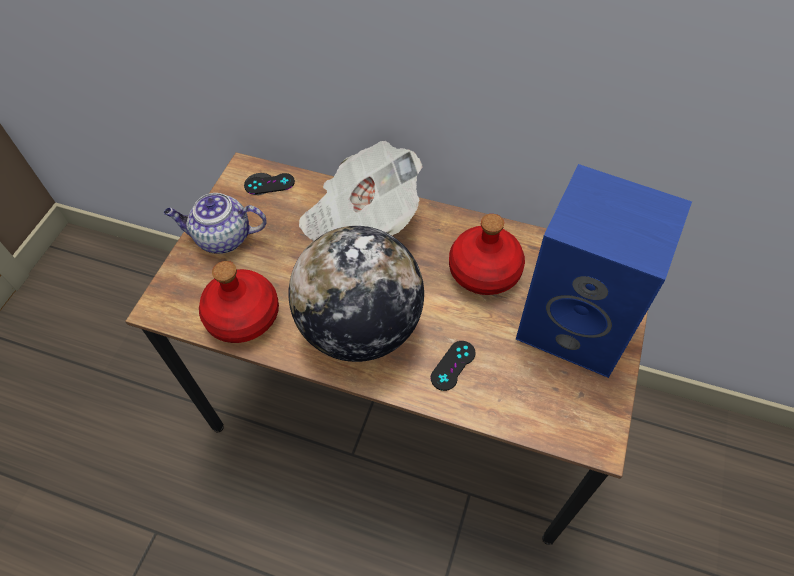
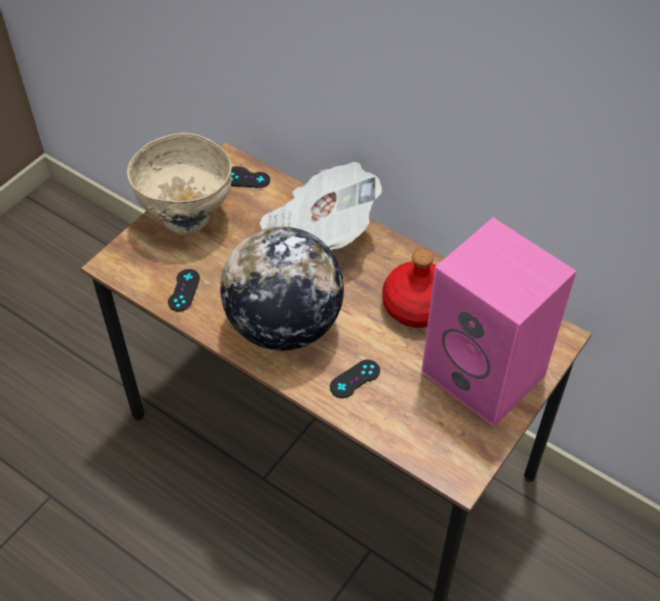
camera: 15 degrees right, 5 degrees down
teapot [164,193,267,254] -> beige bowl [127,133,232,234]
red bottle [199,261,279,343] -> black game controller [168,269,200,312]
blue speaker [516,164,692,378] -> pink speaker [422,218,576,427]

